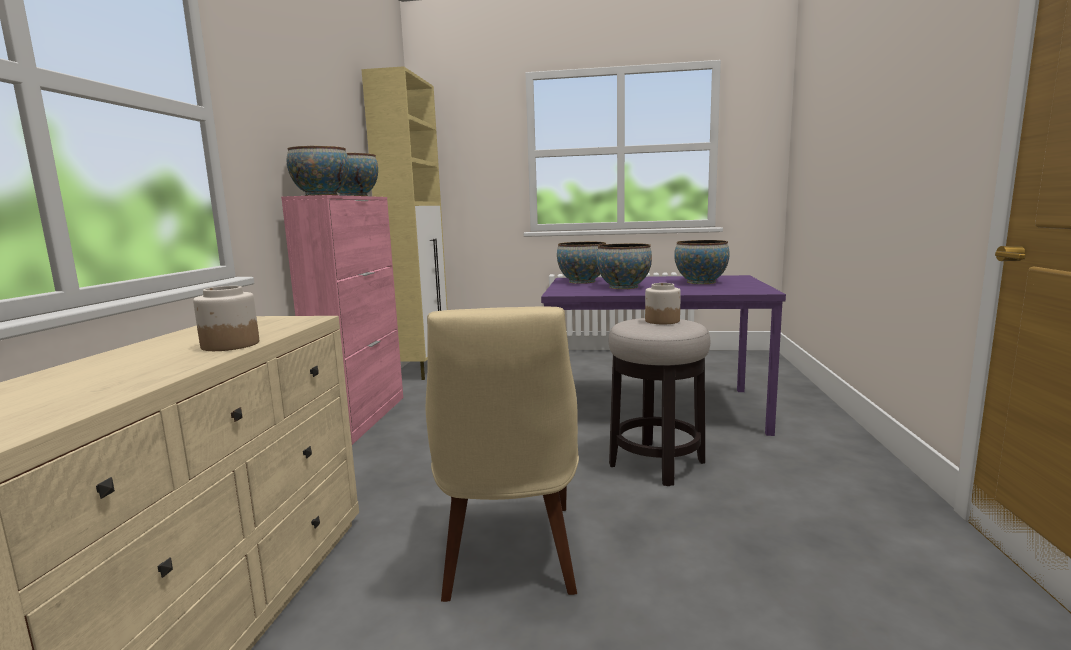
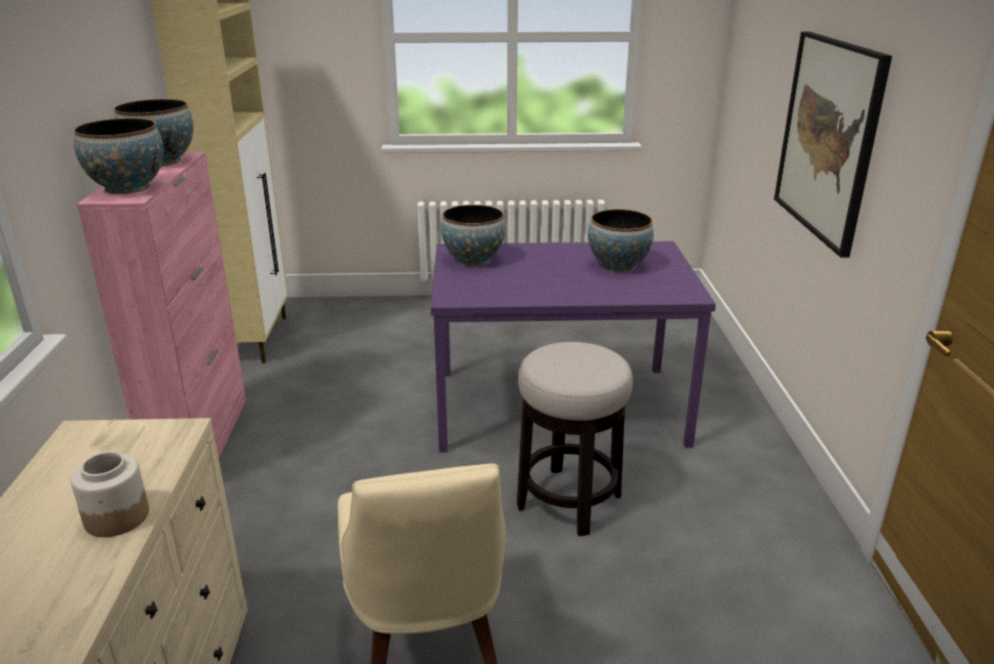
camera: 10 degrees left, 15 degrees up
bowl [596,243,652,289] -> none
jar [645,283,681,324] -> none
none -> picture [774,31,892,258]

